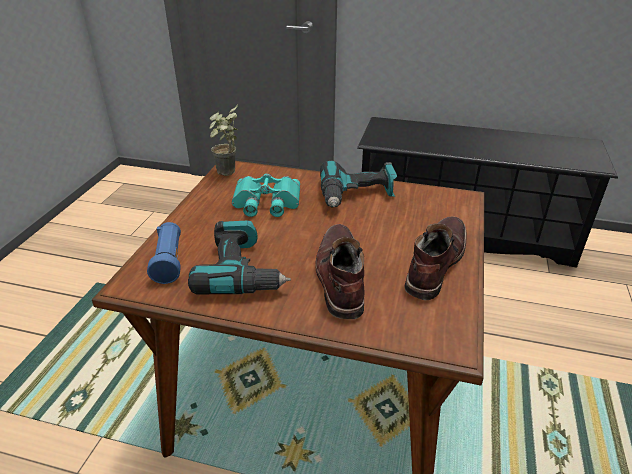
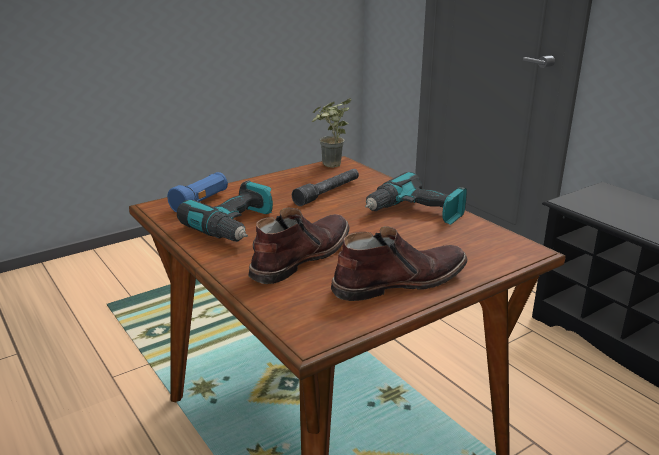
camera: 40 degrees right, 10 degrees down
turquoise binoculars [232,173,300,217] -> grey flashlight [292,169,359,206]

